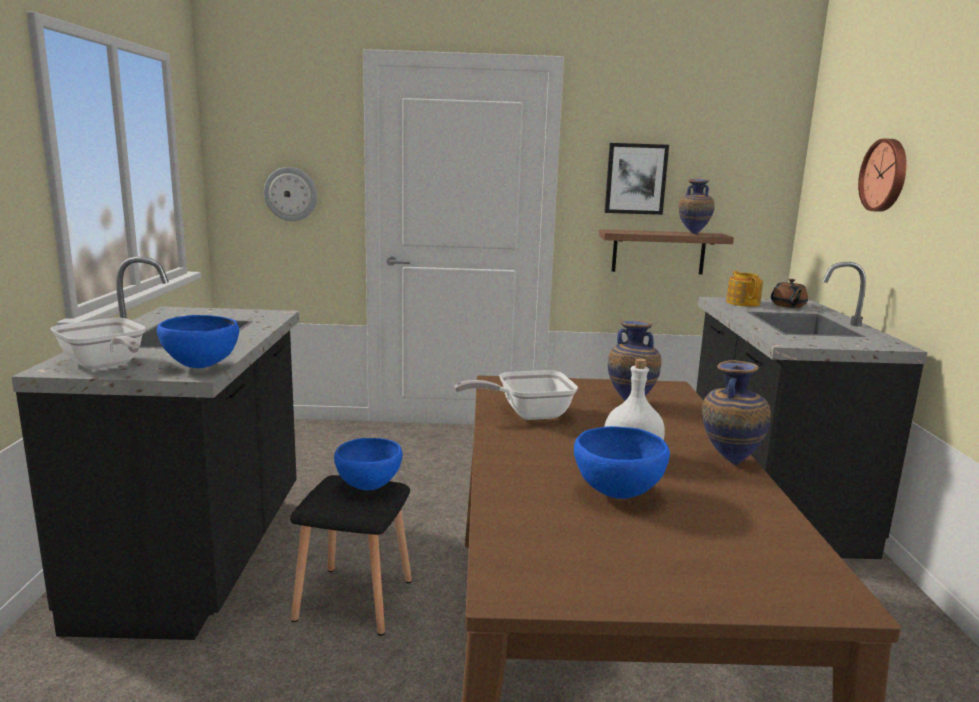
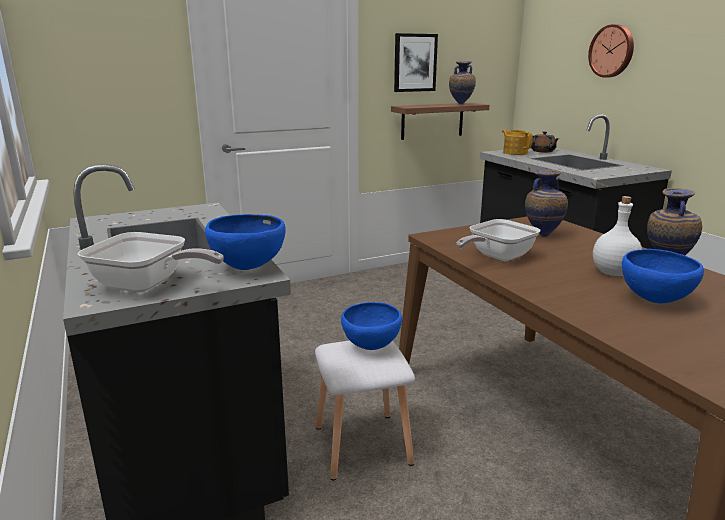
camera: 25 degrees left, 5 degrees up
wall clock [264,167,317,221] -> none
black stool [290,475,412,636] -> white stool [315,340,415,481]

